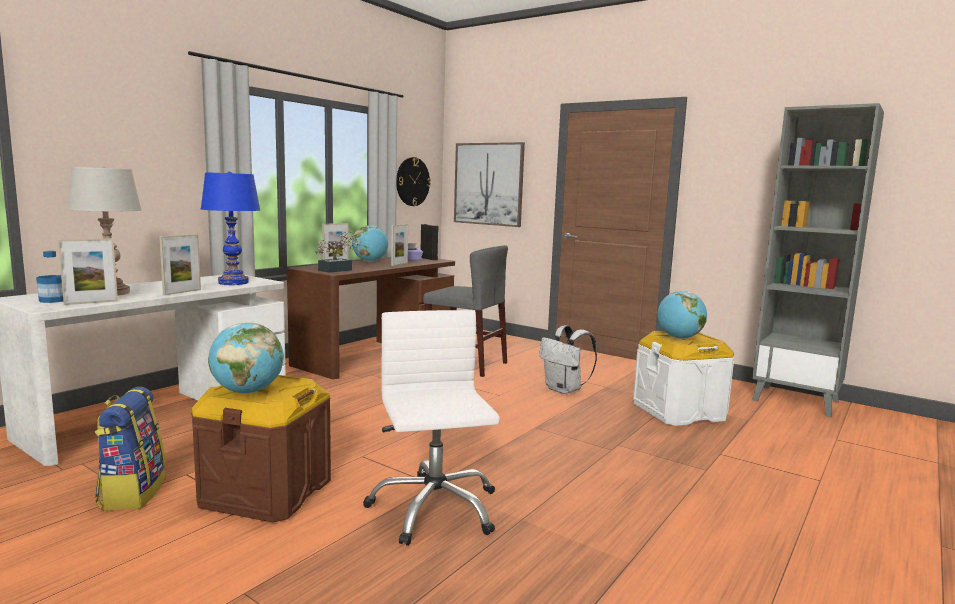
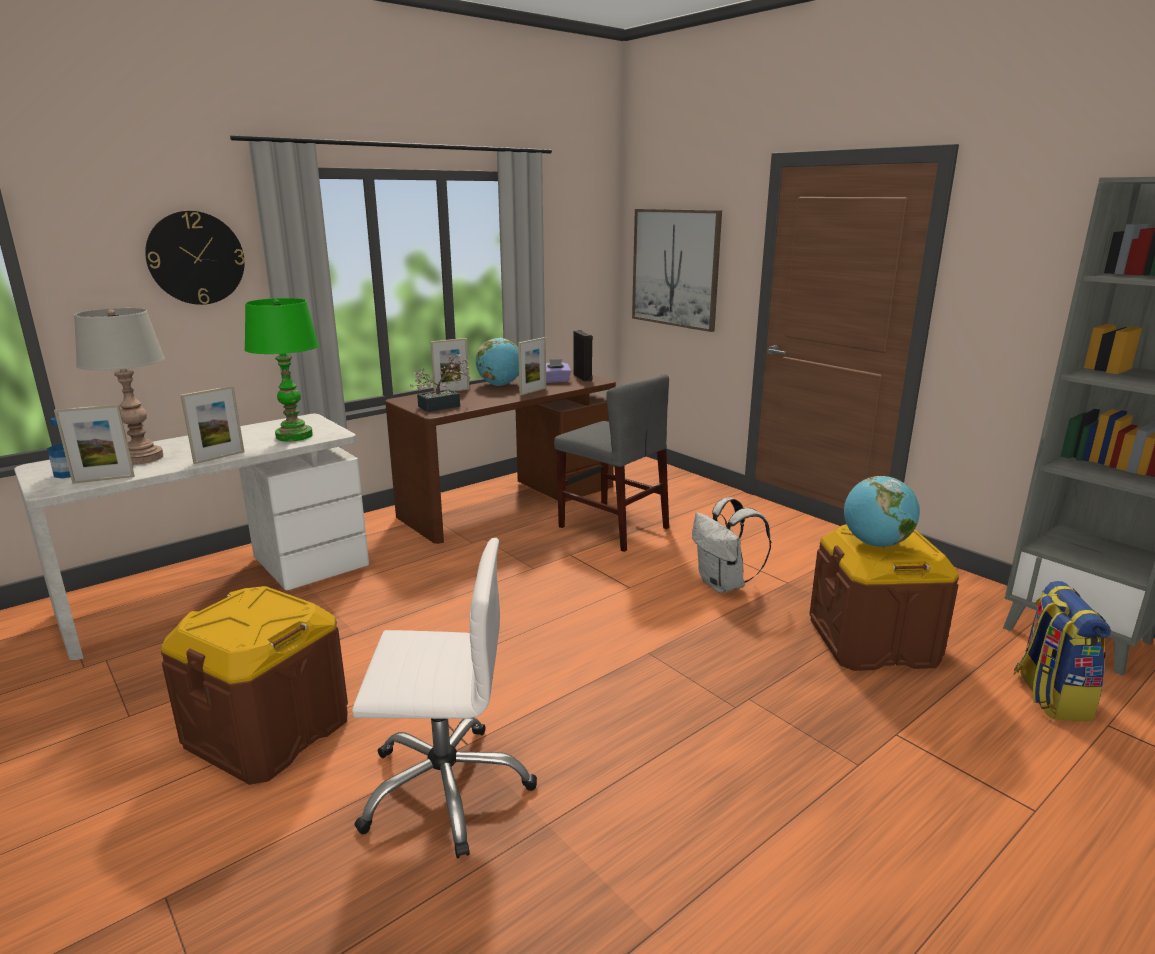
camera: 15 degrees right, 10 degrees up
backpack [95,387,166,510] -> backpack moved to [1013,581,1111,721]
blue table lamp [201,172,260,285] -> green table lamp [244,298,319,442]
globe [208,323,284,394] -> none
white office chair [363,310,500,546] -> white office chair turned 90 degrees clockwise [352,538,537,858]
wall clock [397,157,431,206] -> wall clock moved to [145,211,245,305]
white storage box [633,331,734,426] -> brown storage box [809,524,959,671]

